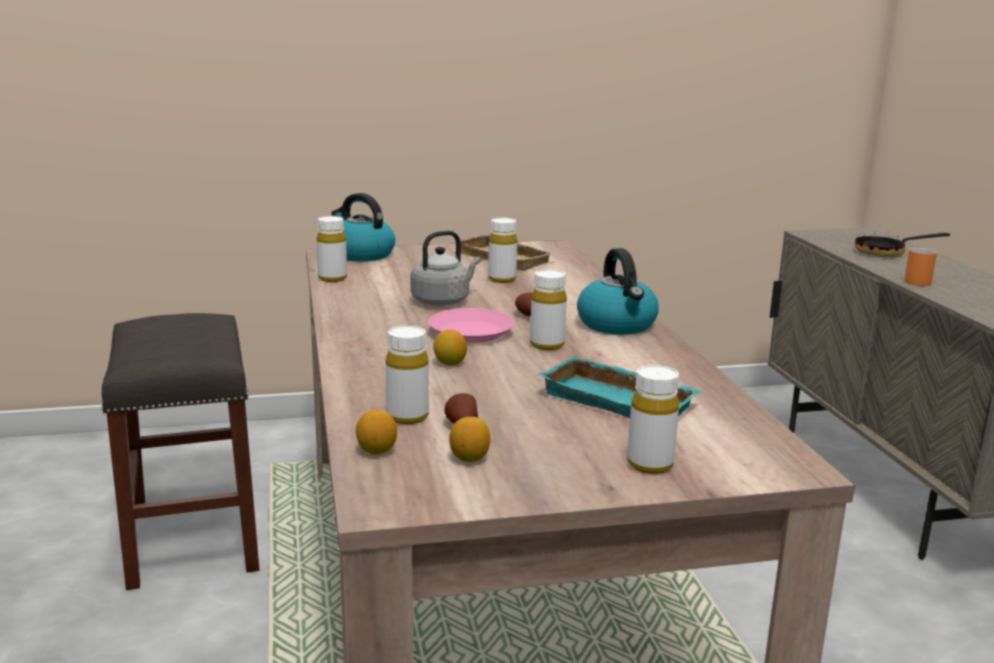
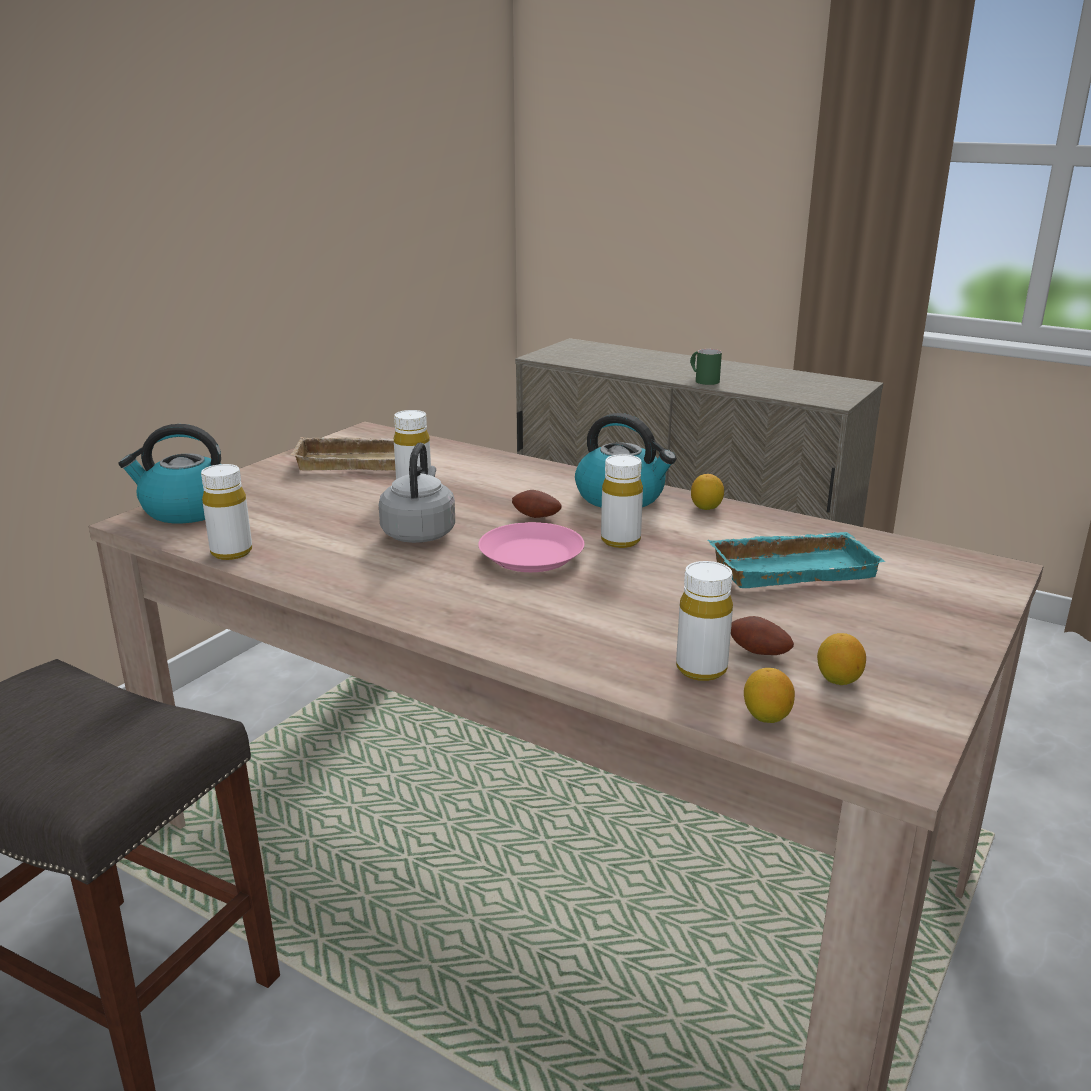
camera: 45 degrees left, 5 degrees up
lemon [433,330,467,365] -> lemon moved to [691,474,724,510]
white bottle [627,365,679,474] -> none
frying pan [854,233,950,257] -> none
orange mug [904,248,937,286] -> green mug [690,349,722,385]

